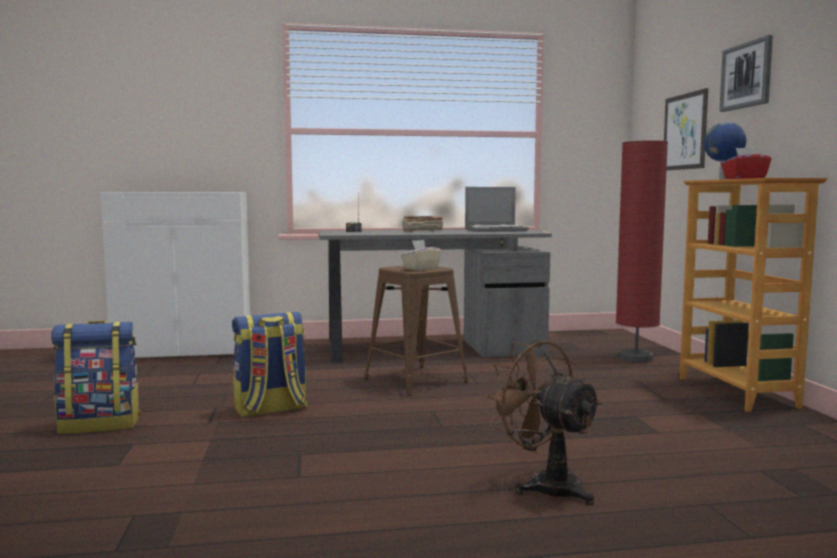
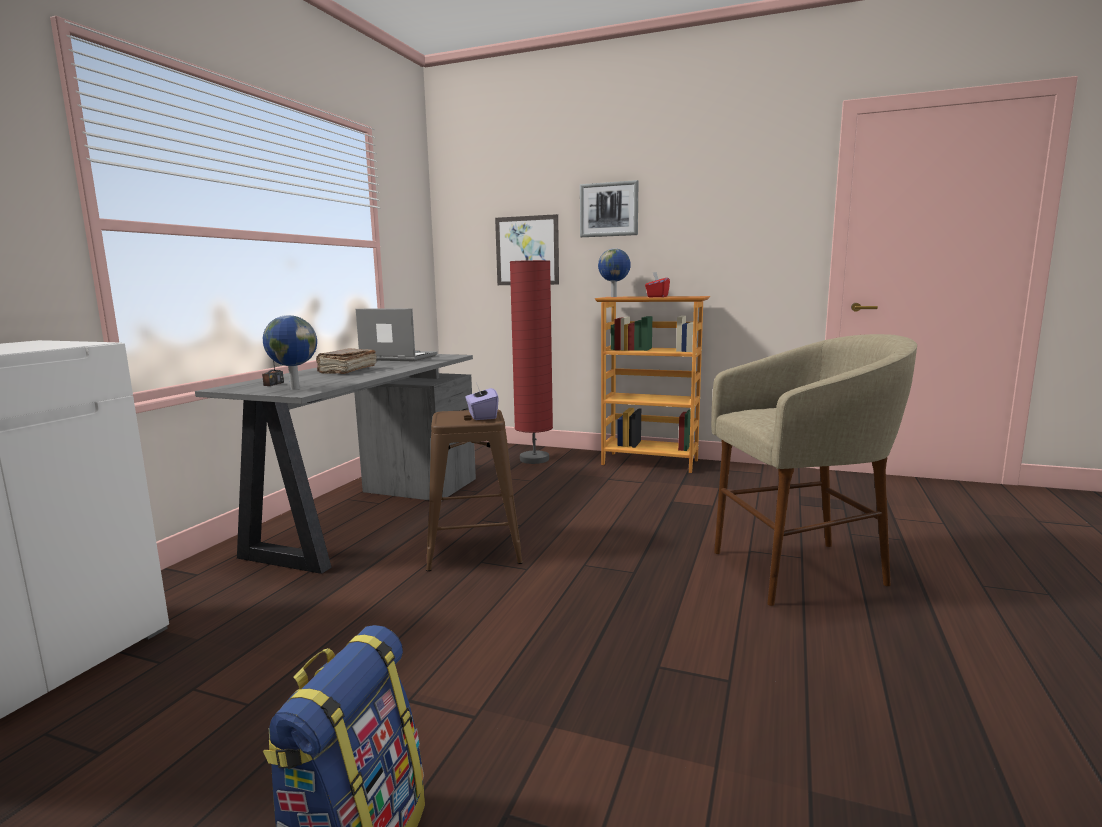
camera: 60 degrees left, 5 degrees up
backpack [232,312,308,417] -> none
beige tissue box [400,240,441,270] -> purple tissue box [465,383,499,420]
laptop [465,187,529,232] -> laptop turned 90 degrees counterclockwise [356,309,438,361]
brown fan [485,340,603,505] -> beige stool [711,334,917,606]
none -> globe [263,315,317,390]

